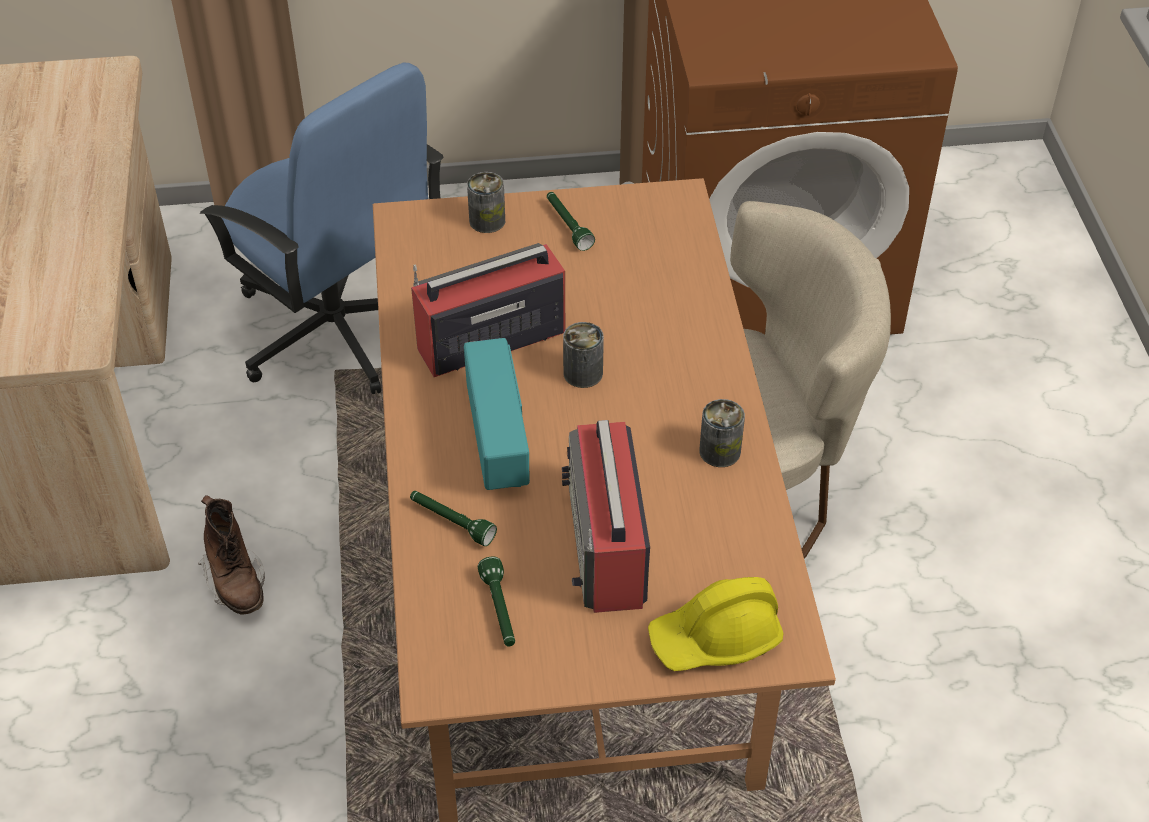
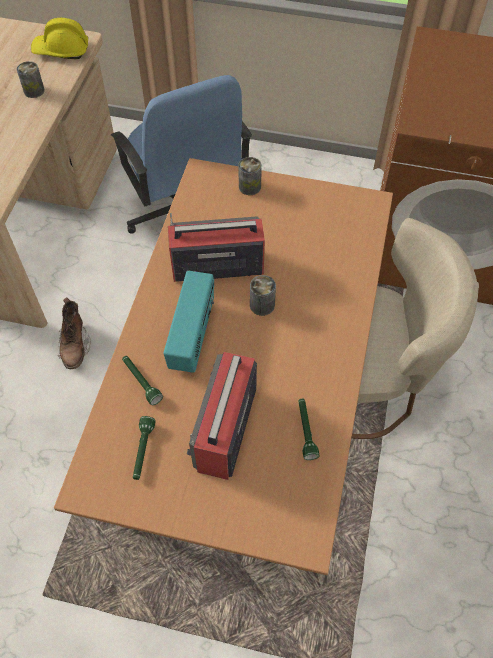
camera: 20 degrees right, 10 degrees up
green flashlight [547,192,595,251] -> green flashlight moved to [298,399,319,460]
yellow hard hat [648,577,784,671] -> yellow hard hat moved to [31,18,88,59]
can [699,399,745,467] -> can moved to [17,61,45,98]

